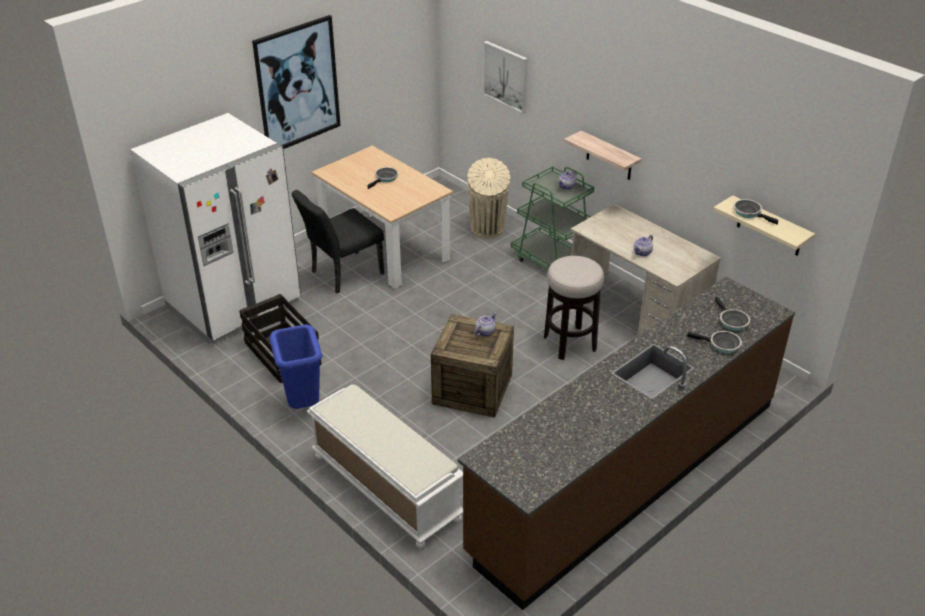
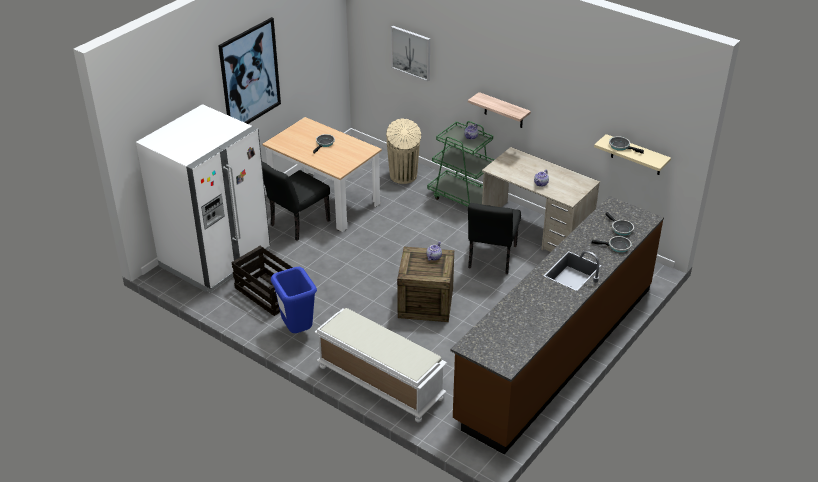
camera: 10 degrees left, 0 degrees up
stool [544,256,604,360] -> black chair [468,203,521,274]

